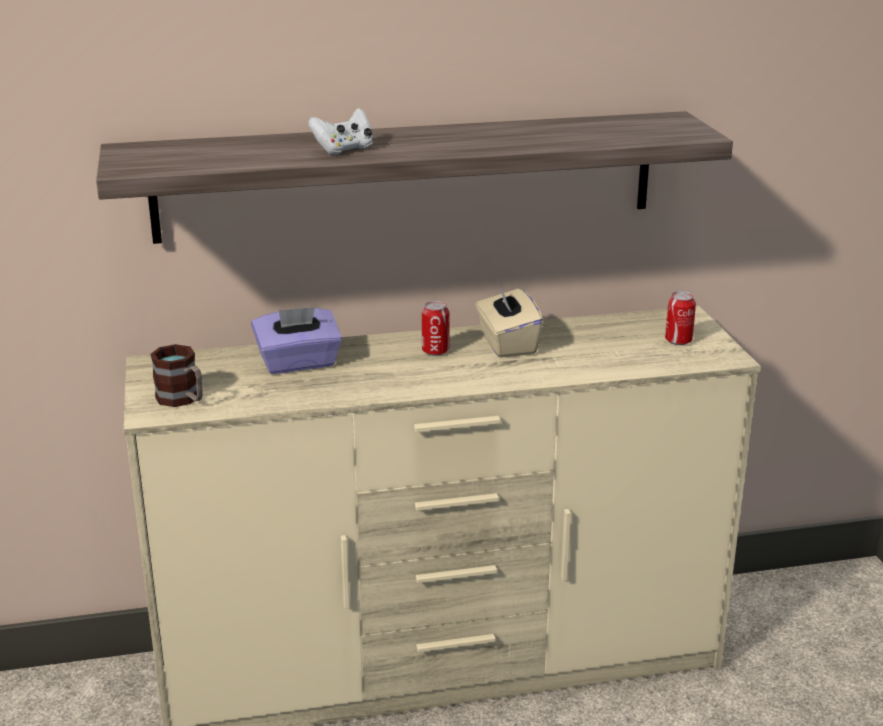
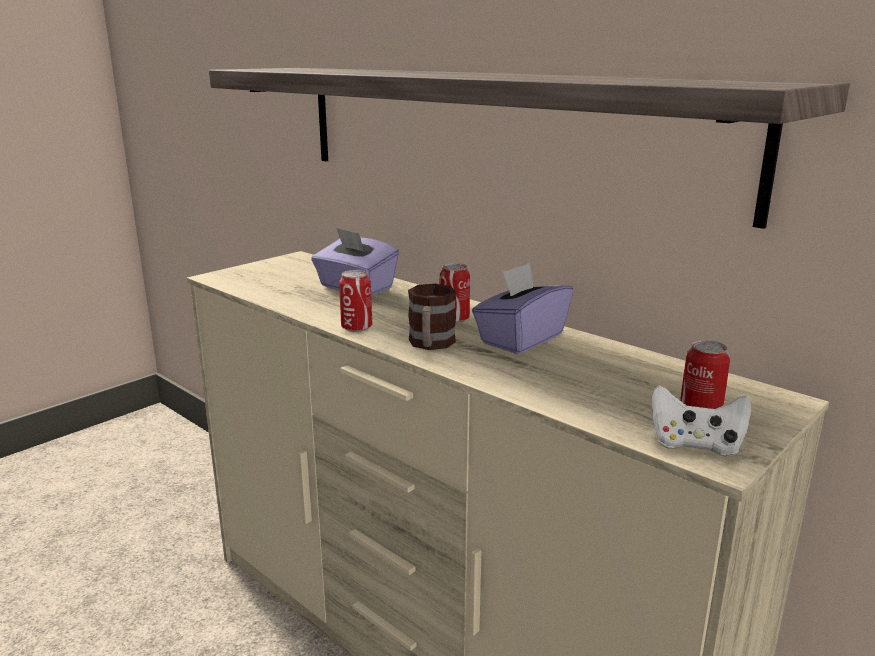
camera: 55 degrees right, 5 degrees down
mug [150,344,203,407] -> mug moved to [408,284,456,350]
white game controller [308,108,373,155] -> white game controller moved to [652,385,751,457]
beige tissue box [475,283,543,358] -> purple tissue box [472,263,574,354]
none -> can [339,270,372,332]

